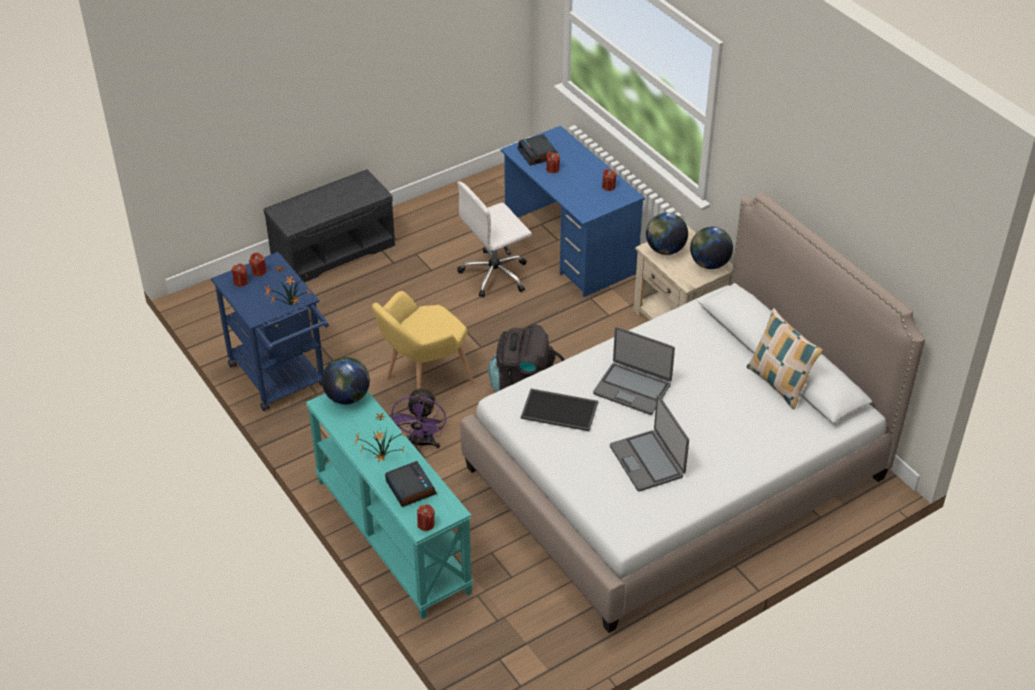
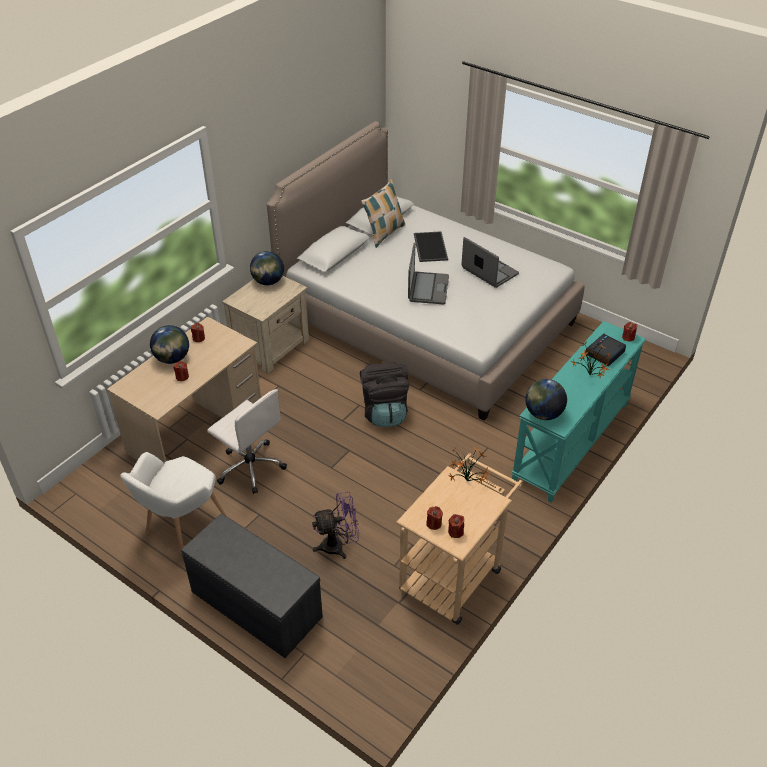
camera: 110 degrees left, 0 degrees up
blue cart [211,252,329,411] -> beige cart [396,453,523,625]
yellow armchair [372,291,474,389] -> none
purple fan [391,386,446,449] -> purple fan moved to [312,492,360,559]
blue desk [500,126,645,297] -> beige desk [107,317,261,463]
alarm clock [517,135,557,166] -> none
tray [521,389,598,431] -> tray moved to [414,231,448,262]
laptop [610,395,689,491] -> laptop turned 90 degrees counterclockwise [461,237,519,288]
globe [646,213,688,255] -> globe moved to [150,325,189,364]
none -> white armchair [120,452,227,557]

